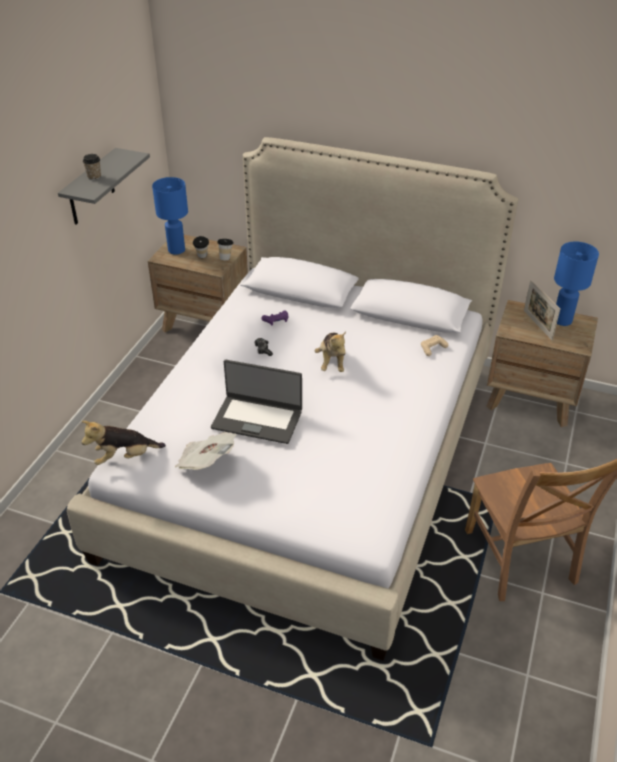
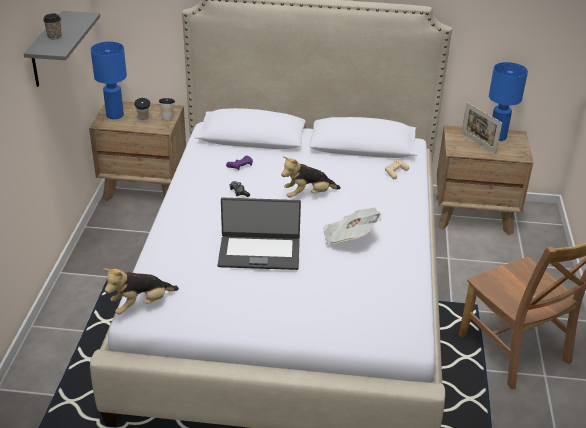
camera: 15 degrees left, 5 degrees down
newspaper [175,432,237,470] -> newspaper moved to [323,207,382,244]
plush toy [315,331,346,372] -> plush toy turned 90 degrees clockwise [281,156,341,198]

